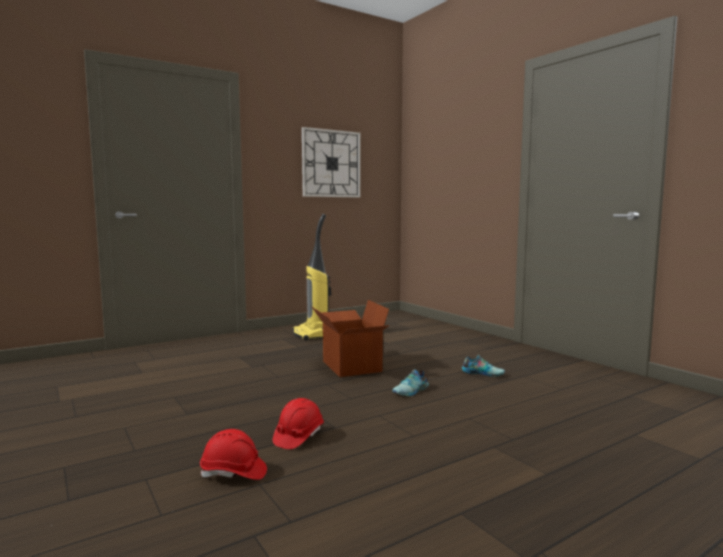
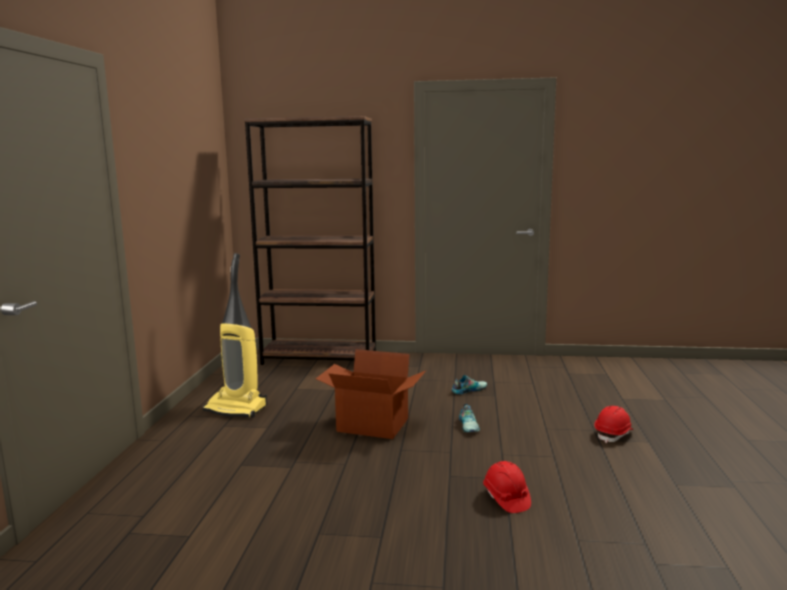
camera: 50 degrees left, 5 degrees up
red hard hat [200,429,267,480] -> red hard hat moved to [595,406,633,443]
wall clock [302,127,361,198] -> none
none -> brown bookcase [244,116,376,365]

